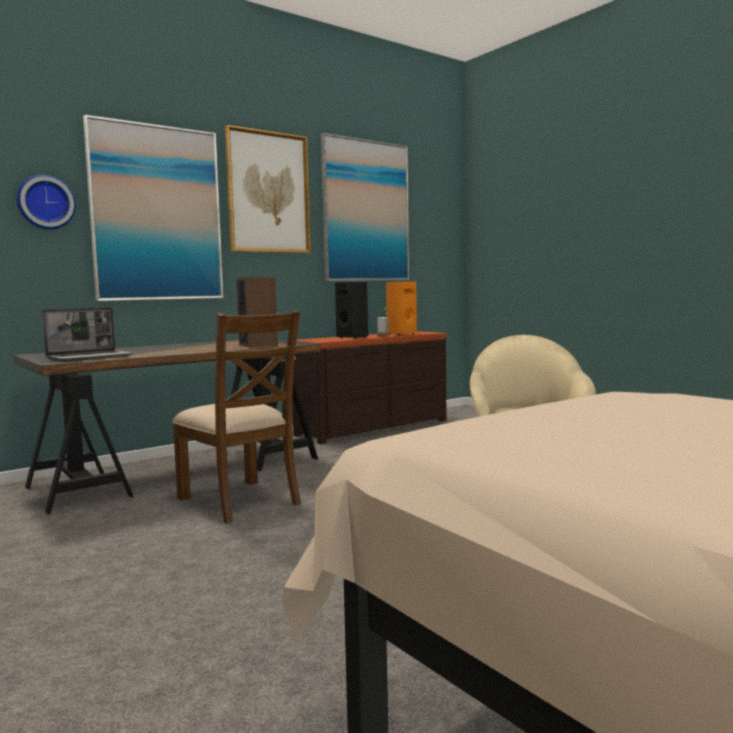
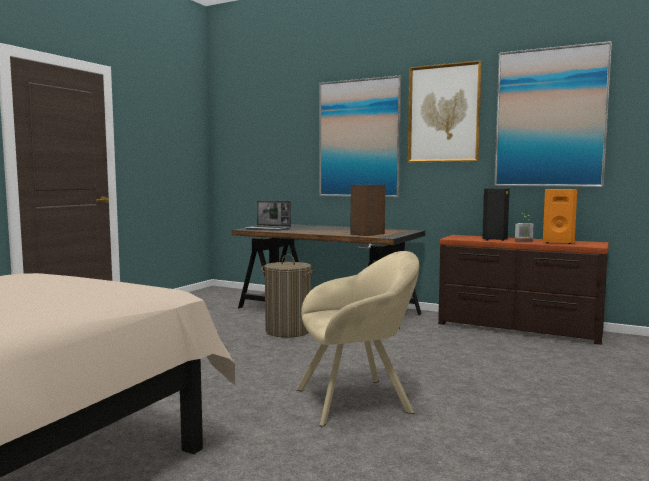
camera: 65 degrees right, 0 degrees up
wall clock [17,175,76,230] -> none
brown chair [172,310,301,524] -> laundry basket [261,254,314,338]

